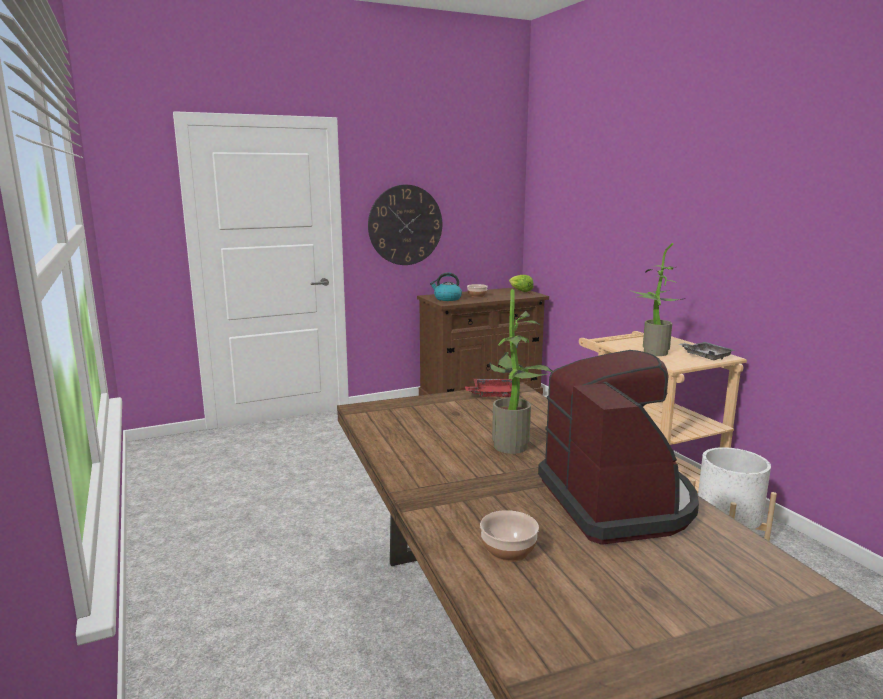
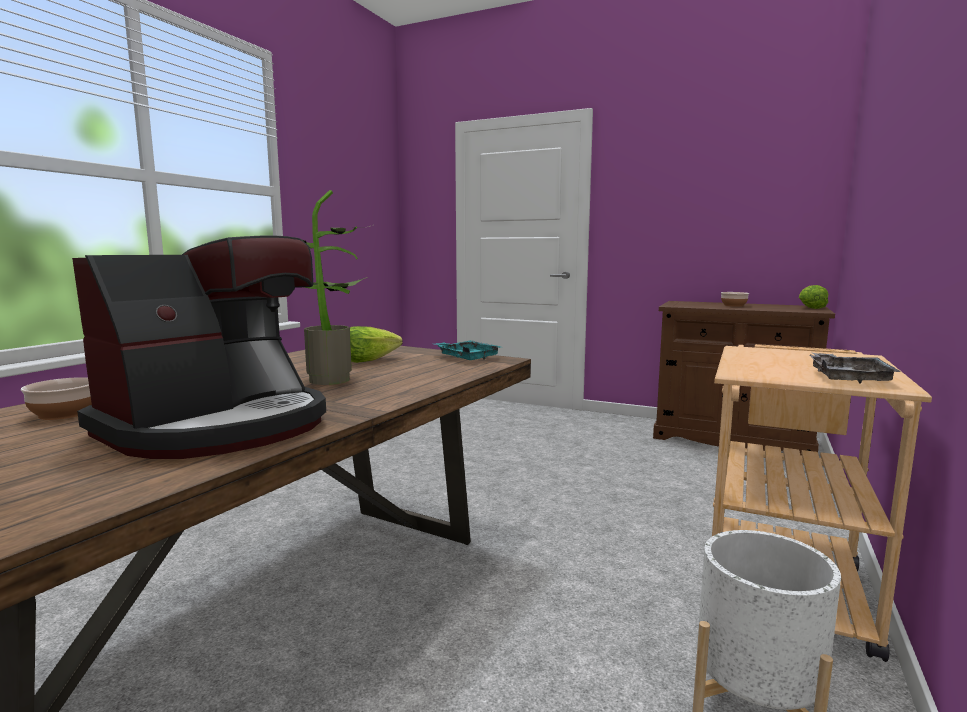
camera: 50 degrees right, 5 degrees down
wall clock [368,185,442,265] -> none
kettle [430,273,462,301] -> none
red tray [465,379,512,397] -> turquoise tray [435,340,501,360]
potted plant [627,243,686,356] -> none
none -> lettuce [350,326,403,363]

